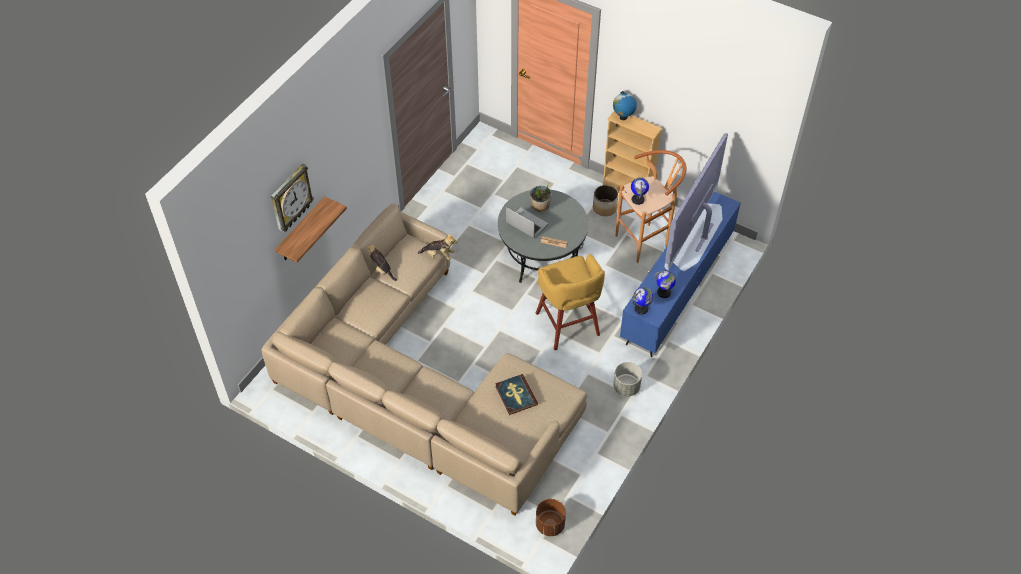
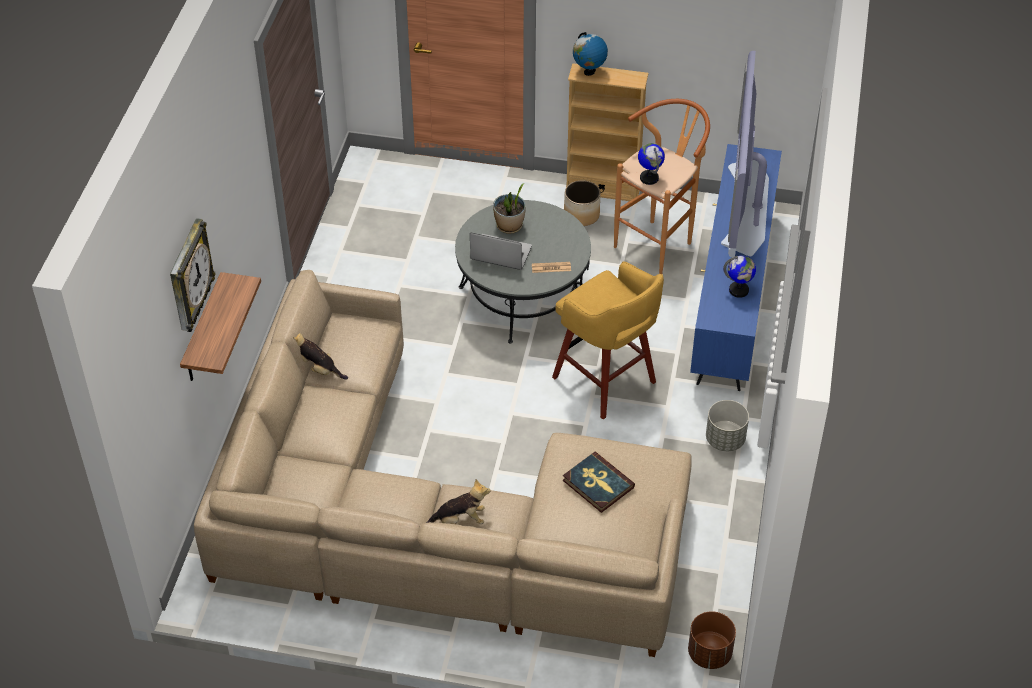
camera: 20 degrees left, 5 degrees down
plush toy [418,233,458,260] -> plush toy moved to [427,479,490,524]
globe [632,287,653,314] -> none

